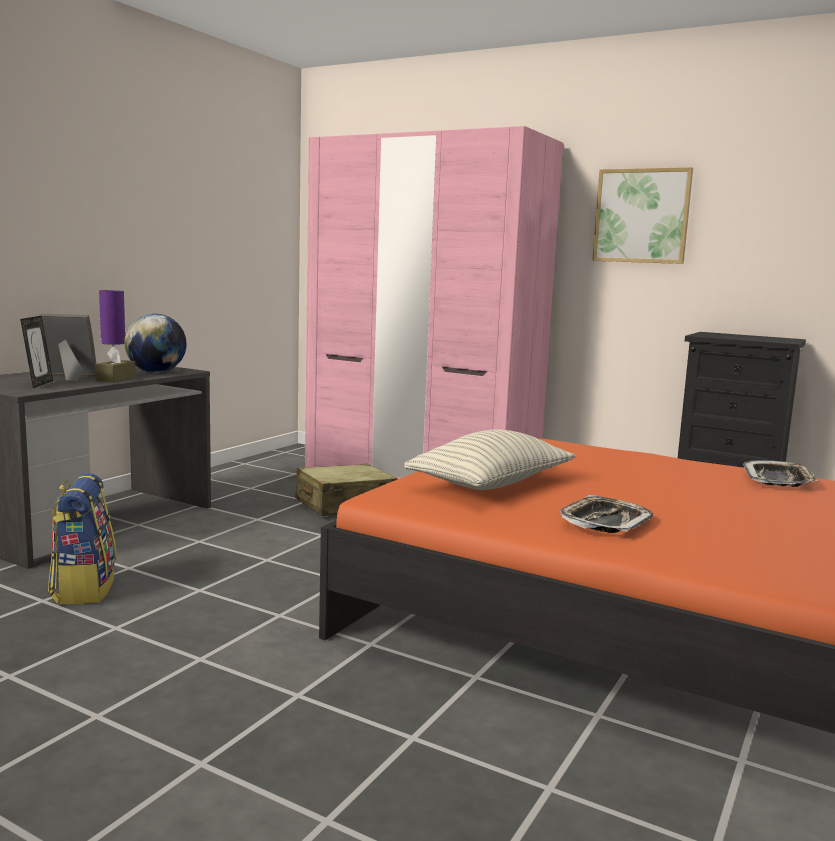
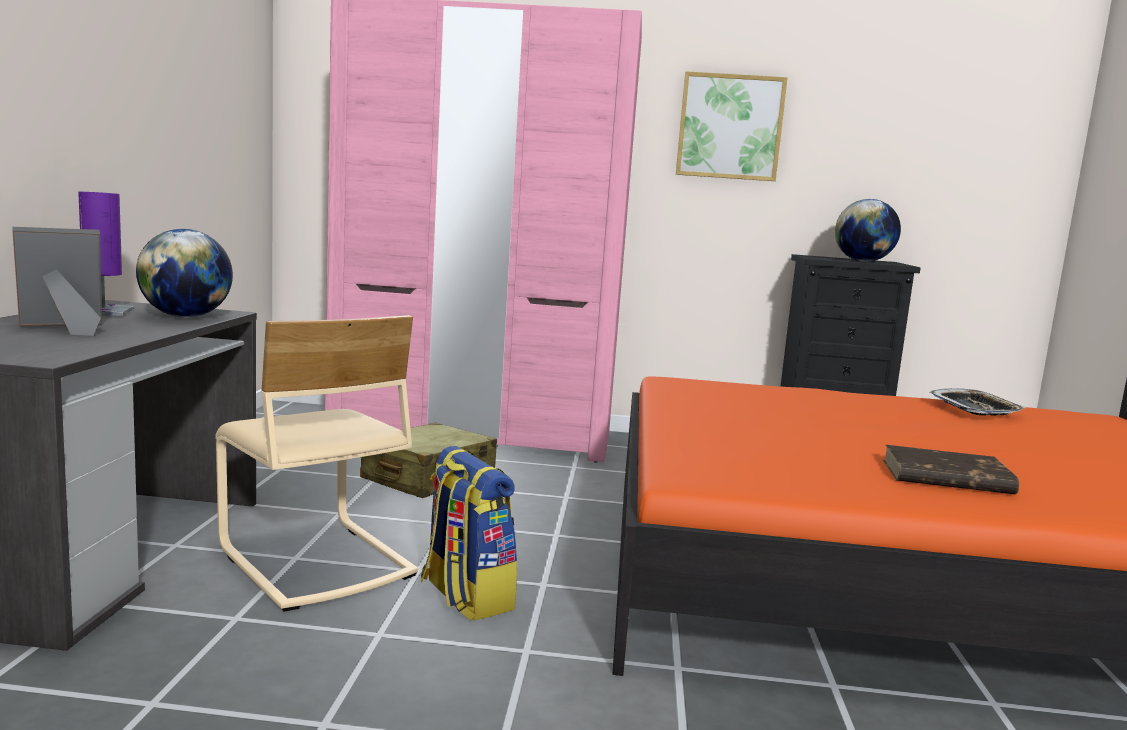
camera: 25 degrees left, 0 degrees up
picture frame [20,316,53,388] -> none
backpack [48,473,117,604] -> backpack moved to [421,446,518,621]
brown tissue box [95,346,136,382] -> none
pillow [404,429,576,490] -> none
tray [560,495,653,533] -> brown book [883,445,1019,494]
none -> beige chair [215,315,418,612]
none -> globe [835,199,901,262]

